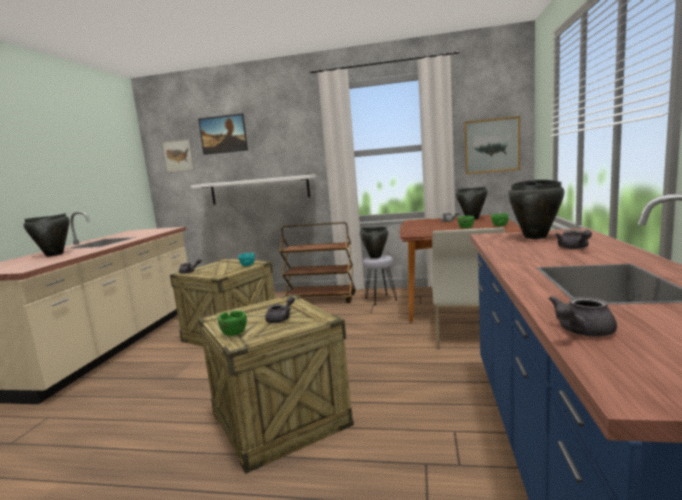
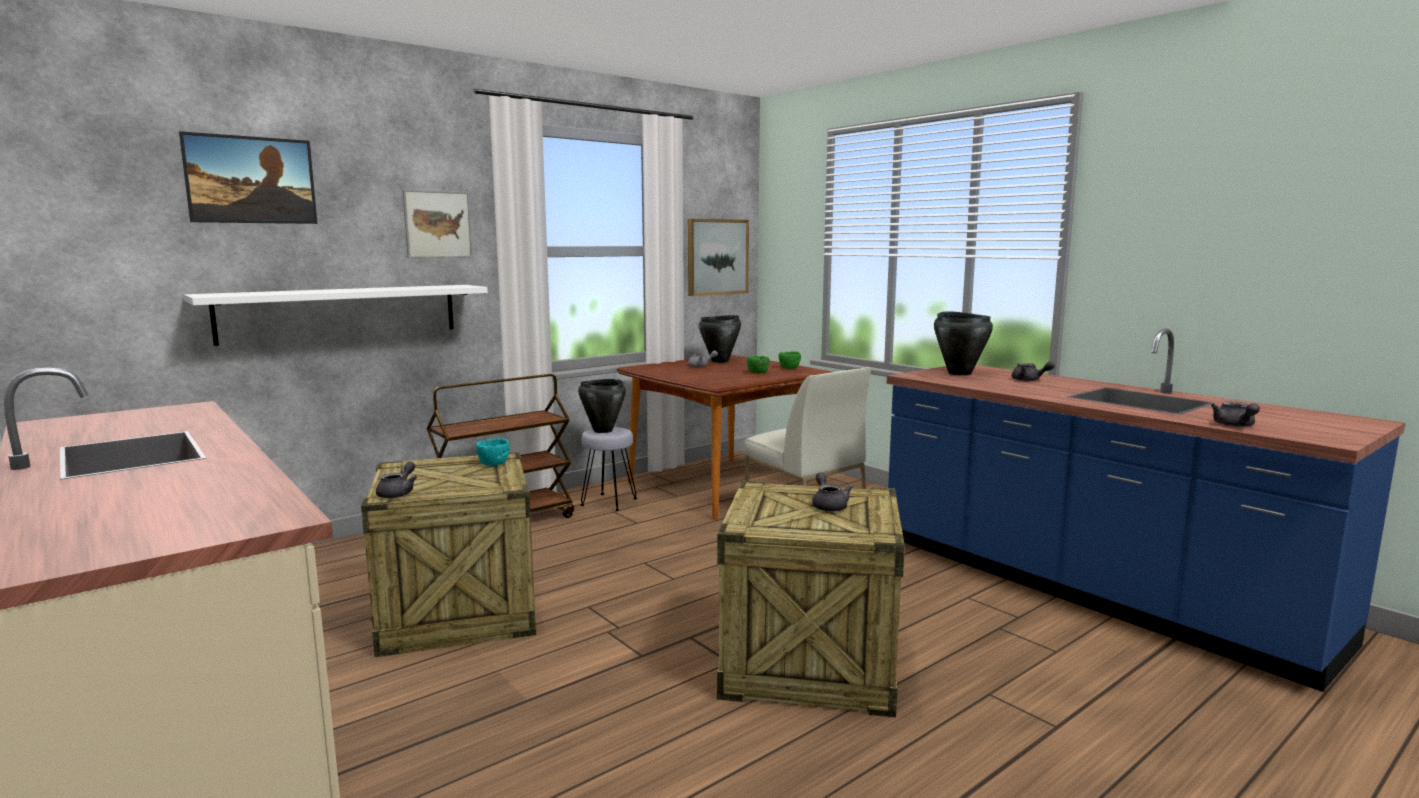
camera: 50 degrees left, 0 degrees up
black cooking pot [23,213,70,256] -> none
picture [161,139,195,173] -> picture moved to [403,189,473,258]
green bowl [218,311,247,336] -> none

